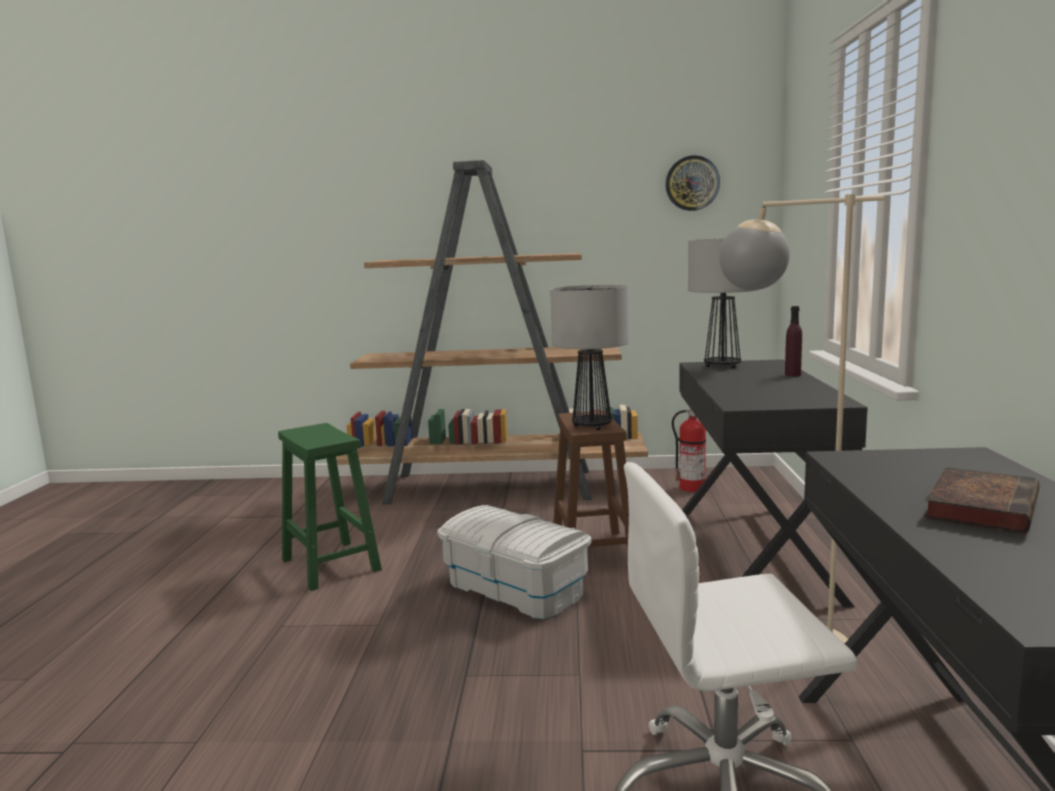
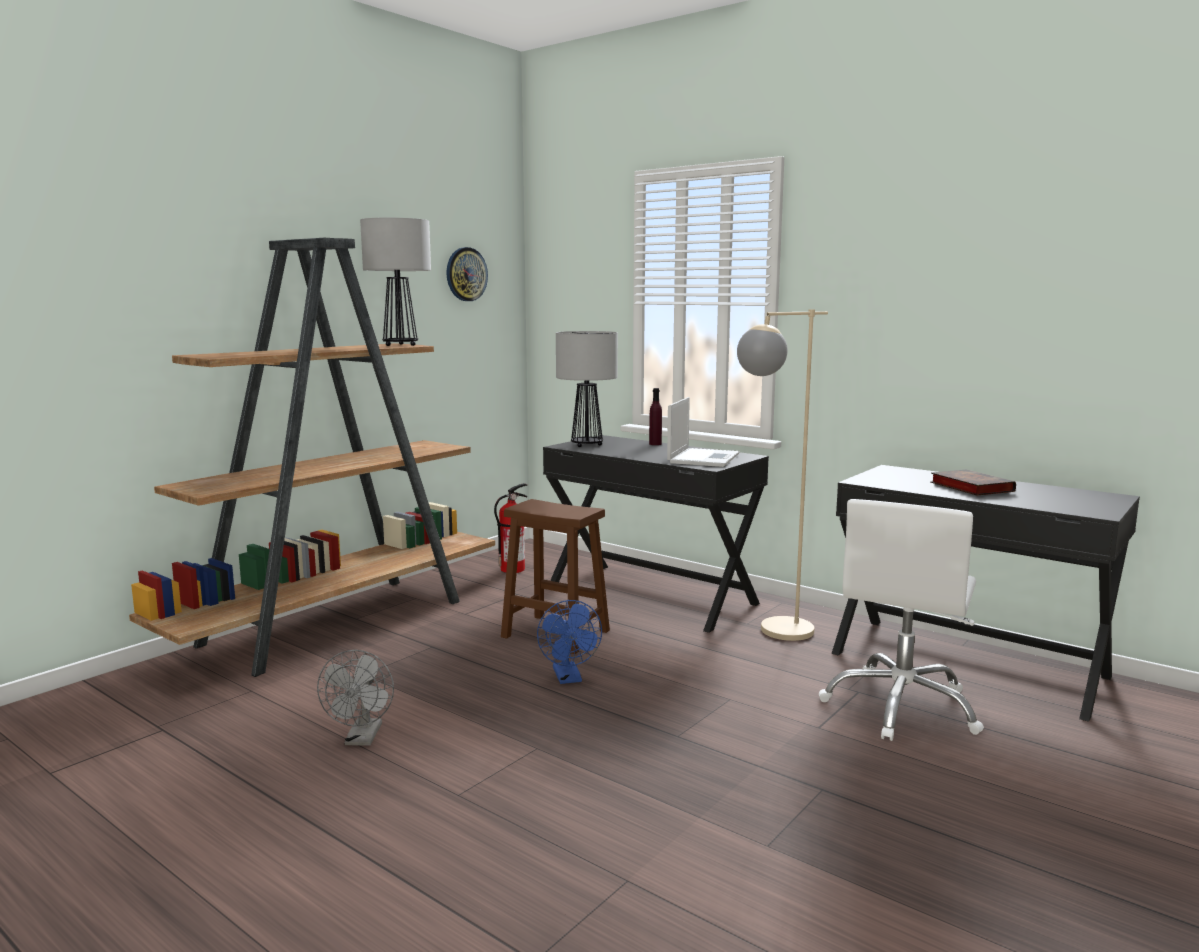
camera: 55 degrees left, 0 degrees up
green stool [278,423,382,591] -> grey fan [317,650,394,746]
white storage box [437,505,592,619] -> blue fan [537,600,602,684]
table lamp [550,285,629,430] -> table lamp moved to [360,218,431,346]
none -> laptop [667,397,739,467]

